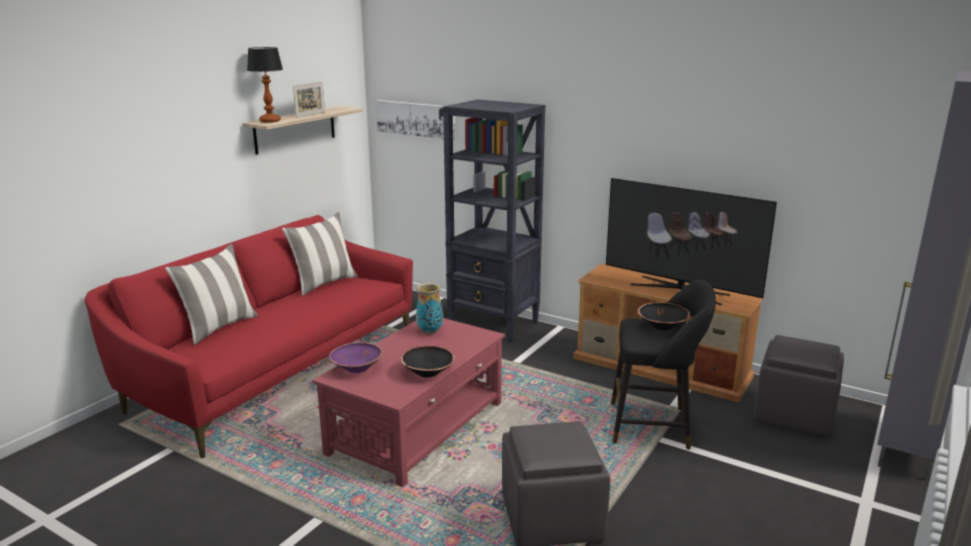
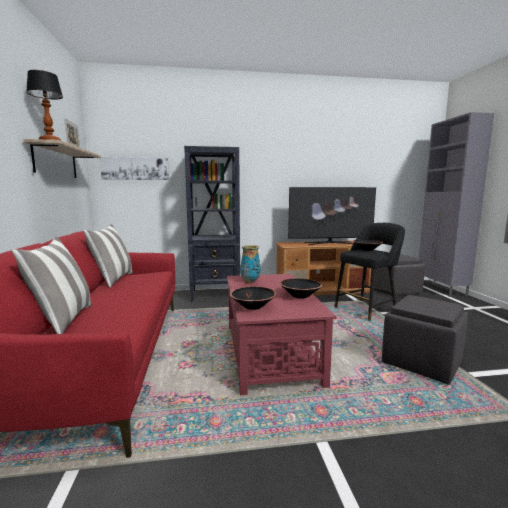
camera: 40 degrees left, 10 degrees down
purple bowl [329,342,383,373] -> black bowl [230,286,276,310]

